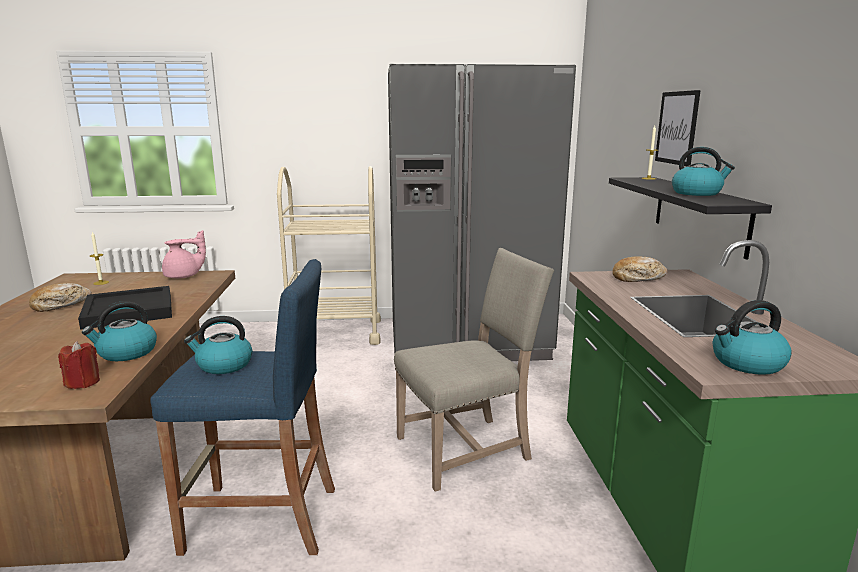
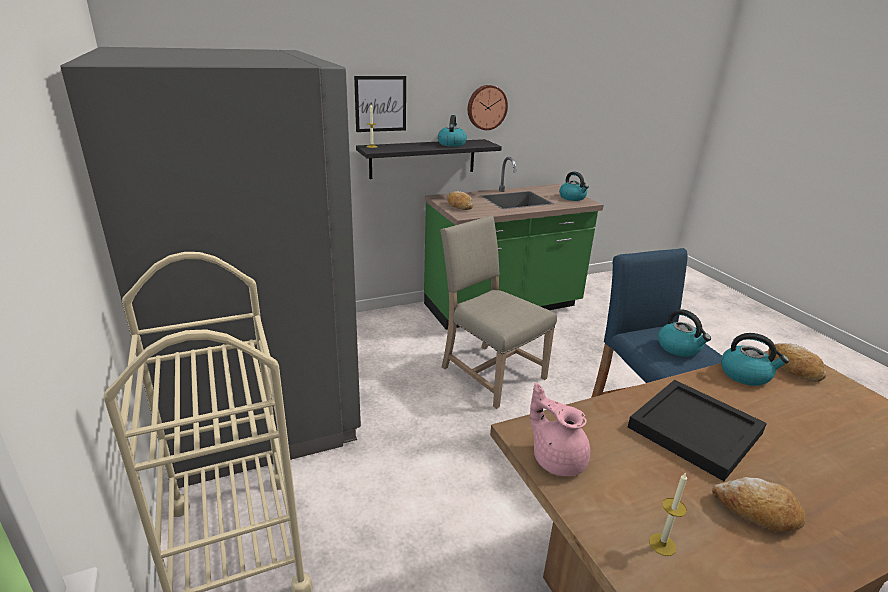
camera: 110 degrees left, 10 degrees up
red candle [58,341,100,389] -> bread [769,343,826,382]
none -> wall clock [468,85,508,130]

